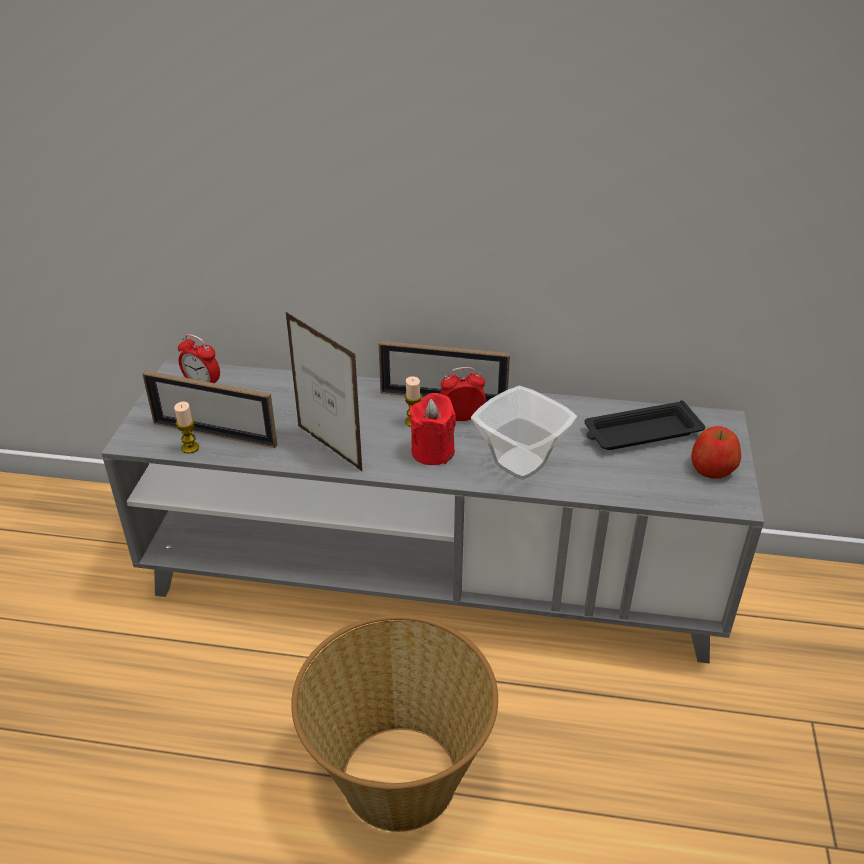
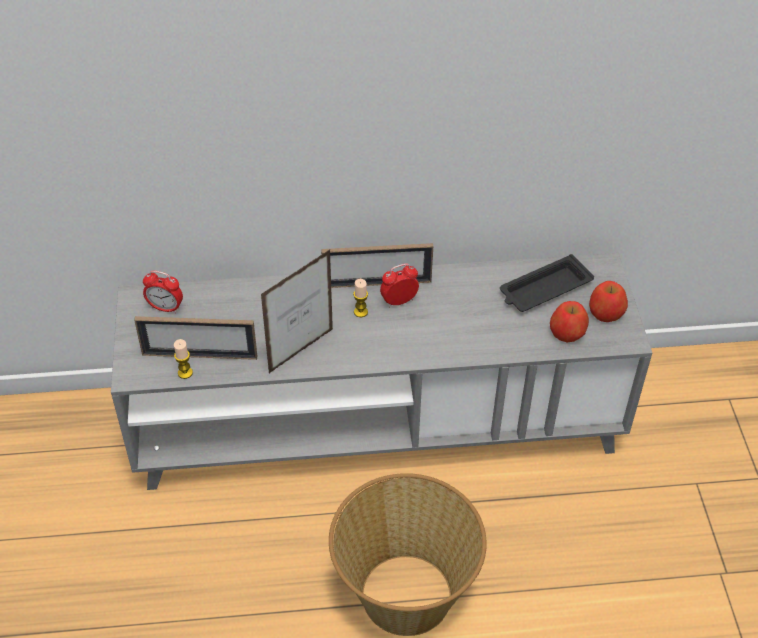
camera: 15 degrees left, 10 degrees up
picture frame [285,311,362,471] -> picture frame turned 105 degrees clockwise [261,250,333,373]
red candle [410,393,456,465] -> none
bowl [471,386,577,480] -> none
none -> apple [550,301,589,342]

